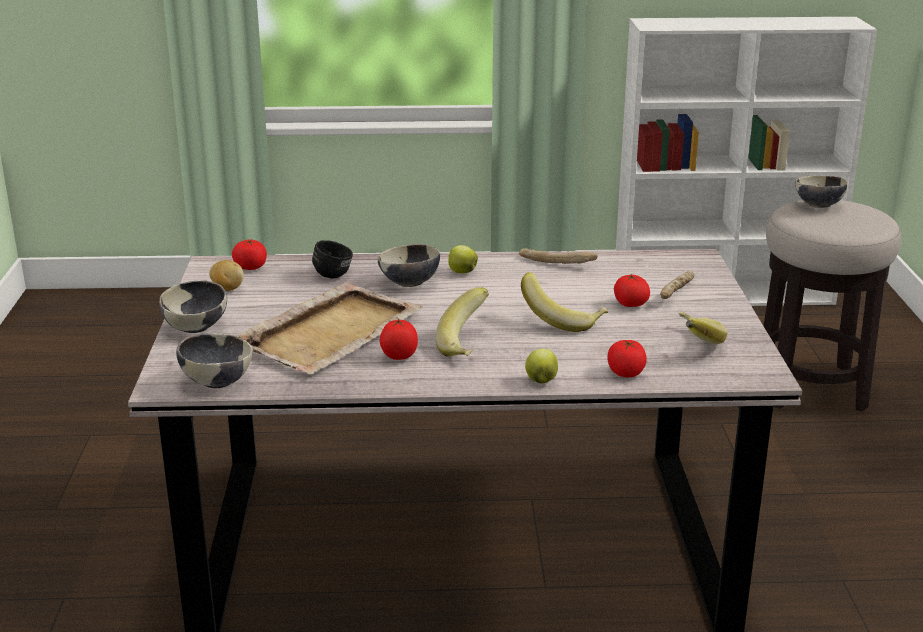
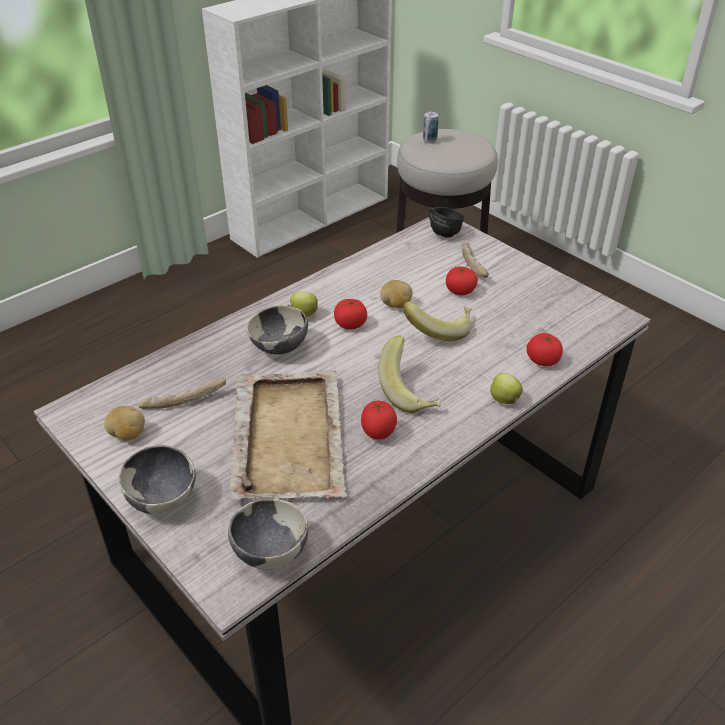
camera: 40 degrees left, 15 degrees up
tomato [232,240,267,270] -> tomato moved to [334,299,367,329]
black mug [312,240,353,279] -> black mug moved to [429,207,464,238]
bread [519,248,597,264] -> bread moved to [138,378,226,409]
banana [679,312,728,344] -> none
bowl [795,175,848,208] -> can [423,112,439,144]
none -> potato [380,280,412,308]

